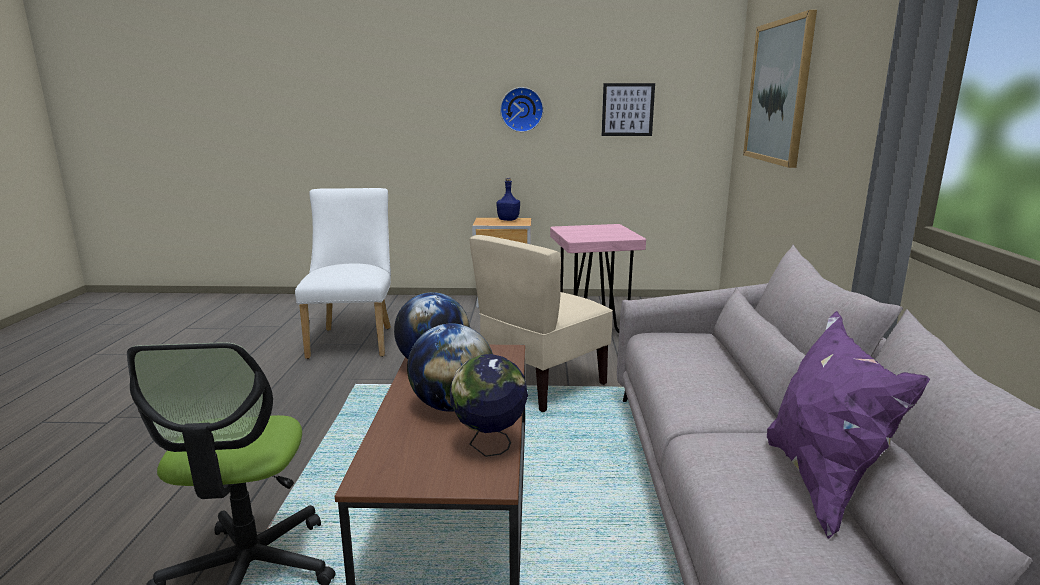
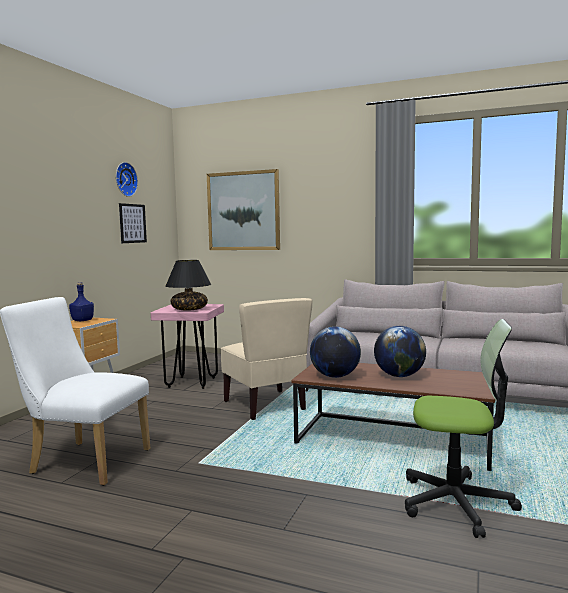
camera: 70 degrees left, 10 degrees down
globe [450,354,528,457] -> none
wall clock [500,87,544,132] -> wall clock moved to [116,162,138,197]
purple pillow [767,311,930,539] -> none
none -> black table lamp [166,260,211,311]

